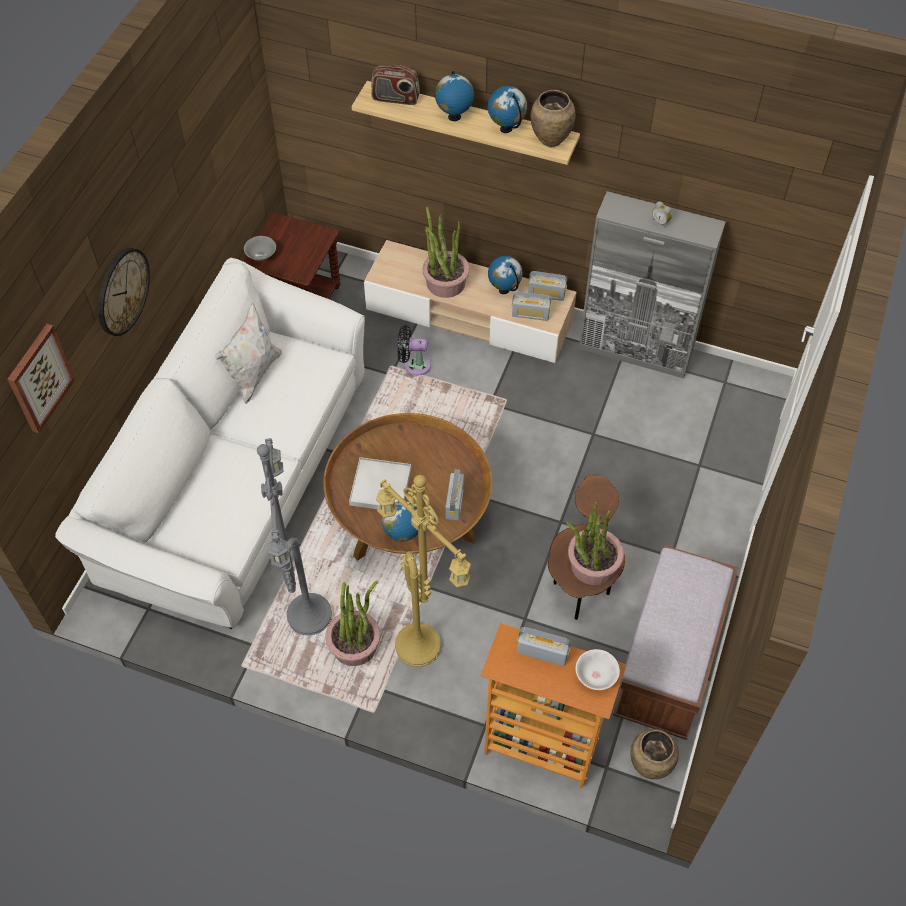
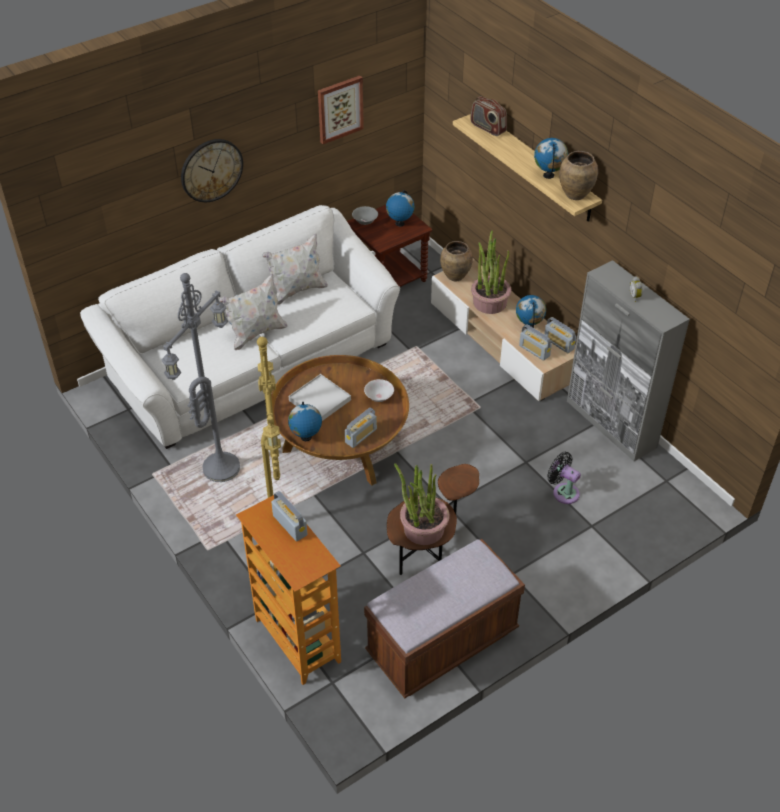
camera: 35 degrees right, 10 degrees down
picture [7,324,75,433] -> picture moved to [318,76,364,144]
potted plant [326,581,380,666] -> none
black fan [398,325,431,376] -> black fan moved to [547,452,581,504]
globe [435,71,474,121] -> globe moved to [386,190,414,227]
white bowl [576,649,620,690] -> white bowl moved to [364,379,394,402]
brown vase [630,729,679,779] -> brown vase moved to [440,241,473,282]
none -> white pillow [219,274,287,350]

